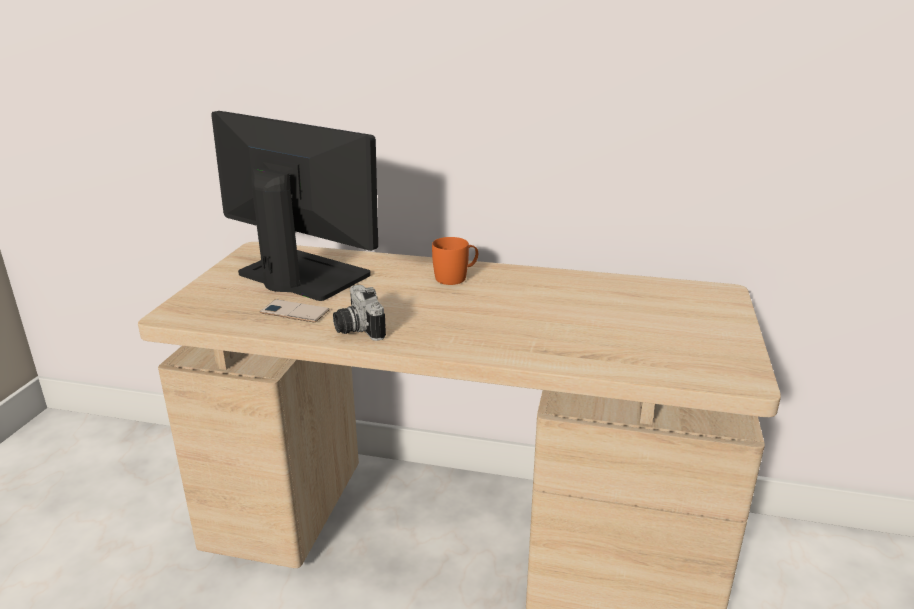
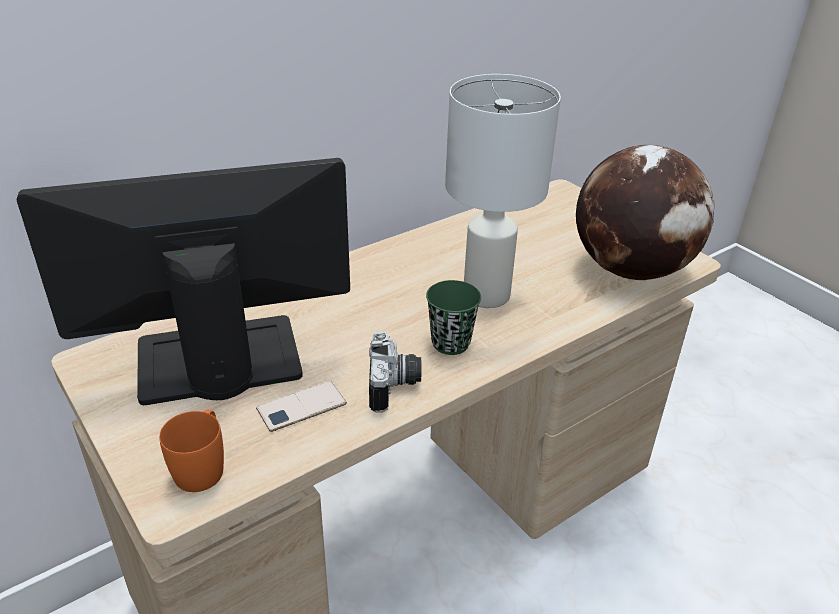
camera: 50 degrees left, 10 degrees up
camera [333,285,386,341] -> camera turned 105 degrees counterclockwise [369,331,421,412]
orange mug [432,237,478,285] -> orange mug moved to [159,410,224,492]
none -> green cup [426,280,481,355]
none -> white table lamp [445,74,561,308]
none -> globe [576,145,714,280]

